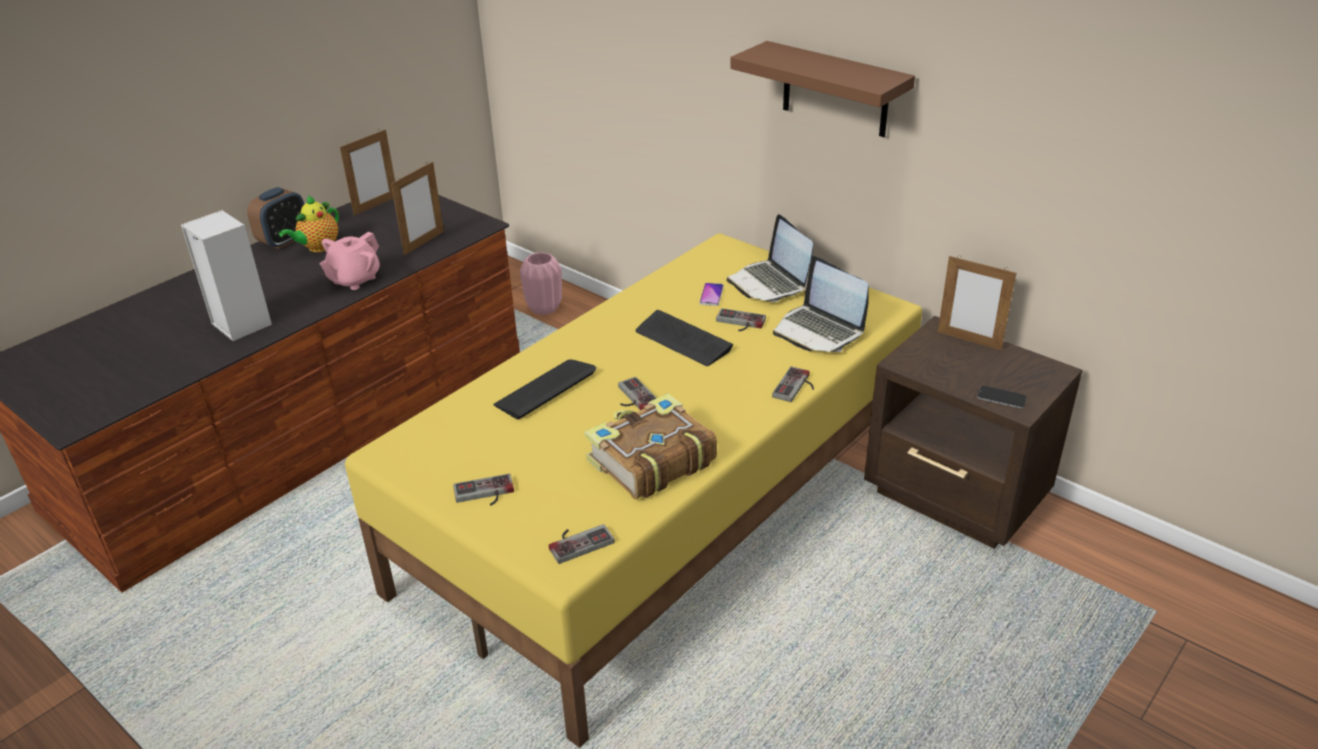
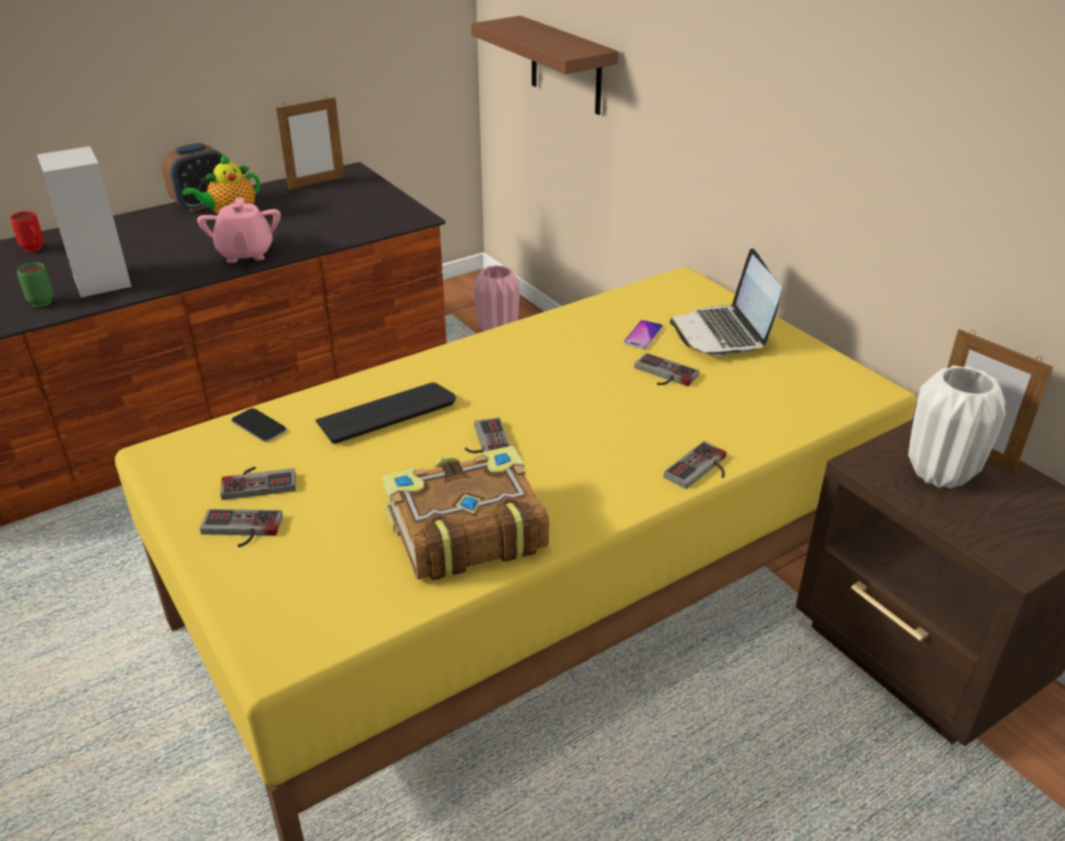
camera: 15 degrees right, 0 degrees up
pink teapot [319,232,380,290] -> pink teapot turned 60 degrees counterclockwise [197,198,281,263]
picture frame [391,161,444,255] -> none
game controller [549,524,615,564] -> game controller moved to [220,467,296,500]
keyboard [635,310,734,366] -> none
brown shelf [730,41,915,137] -> brown shelf moved to [471,16,618,115]
laptop [773,256,869,352] -> none
phone [977,386,1027,408] -> phone moved to [231,408,287,442]
none -> red mug [10,211,44,252]
none -> green mug [17,262,53,307]
none -> white vase [908,365,1006,488]

